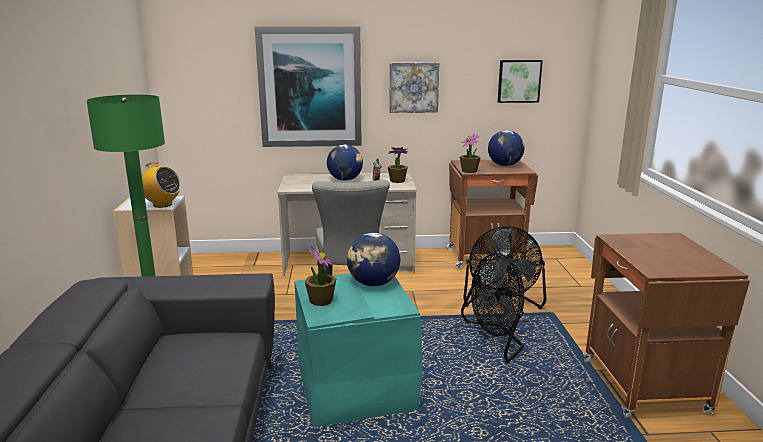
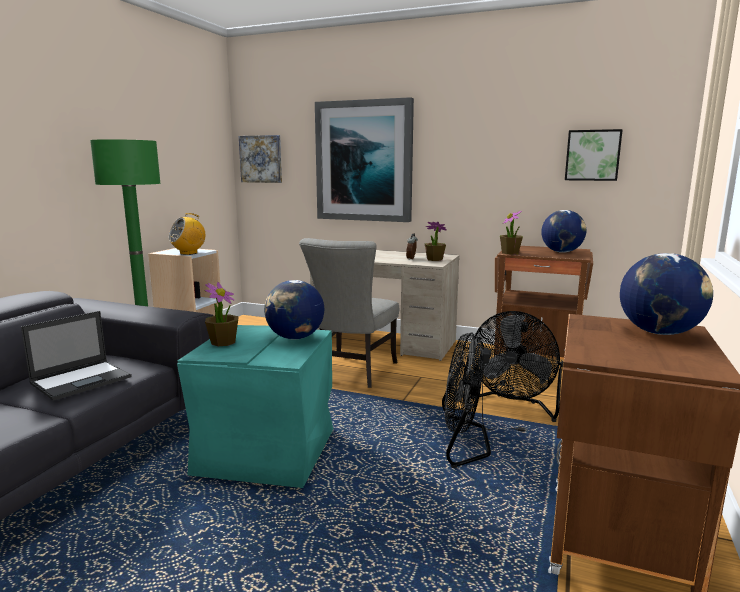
camera: 25 degrees right, 5 degrees down
radio [142,162,181,208] -> radio turned 90 degrees clockwise [169,213,205,255]
globe [327,144,363,181] -> globe moved to [620,253,713,335]
picture [390,63,439,113] -> picture moved to [239,135,282,183]
none -> laptop [21,311,132,401]

